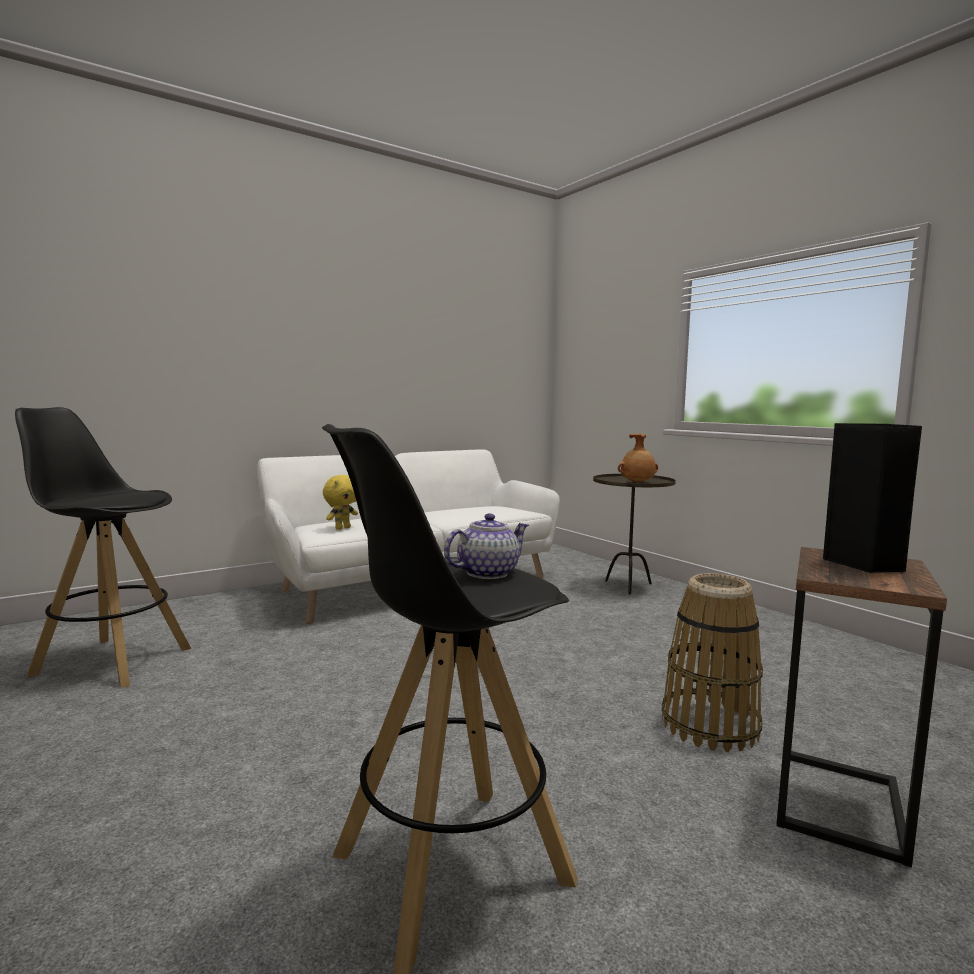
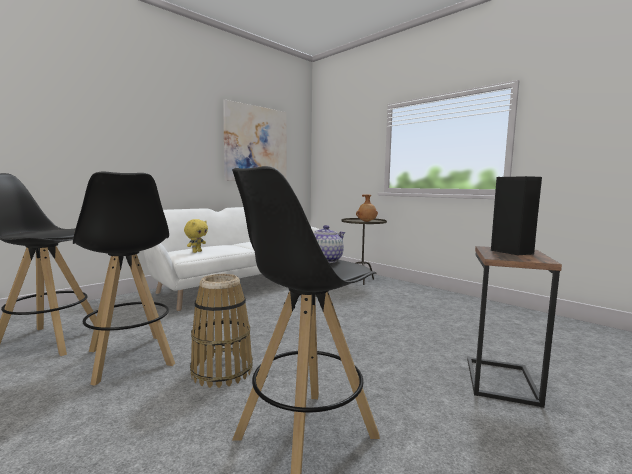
camera: 10 degrees left, 0 degrees up
basket [662,573,763,752] -> basket moved to [190,274,253,388]
none -> black stool [73,171,175,386]
none -> picture [223,100,287,181]

